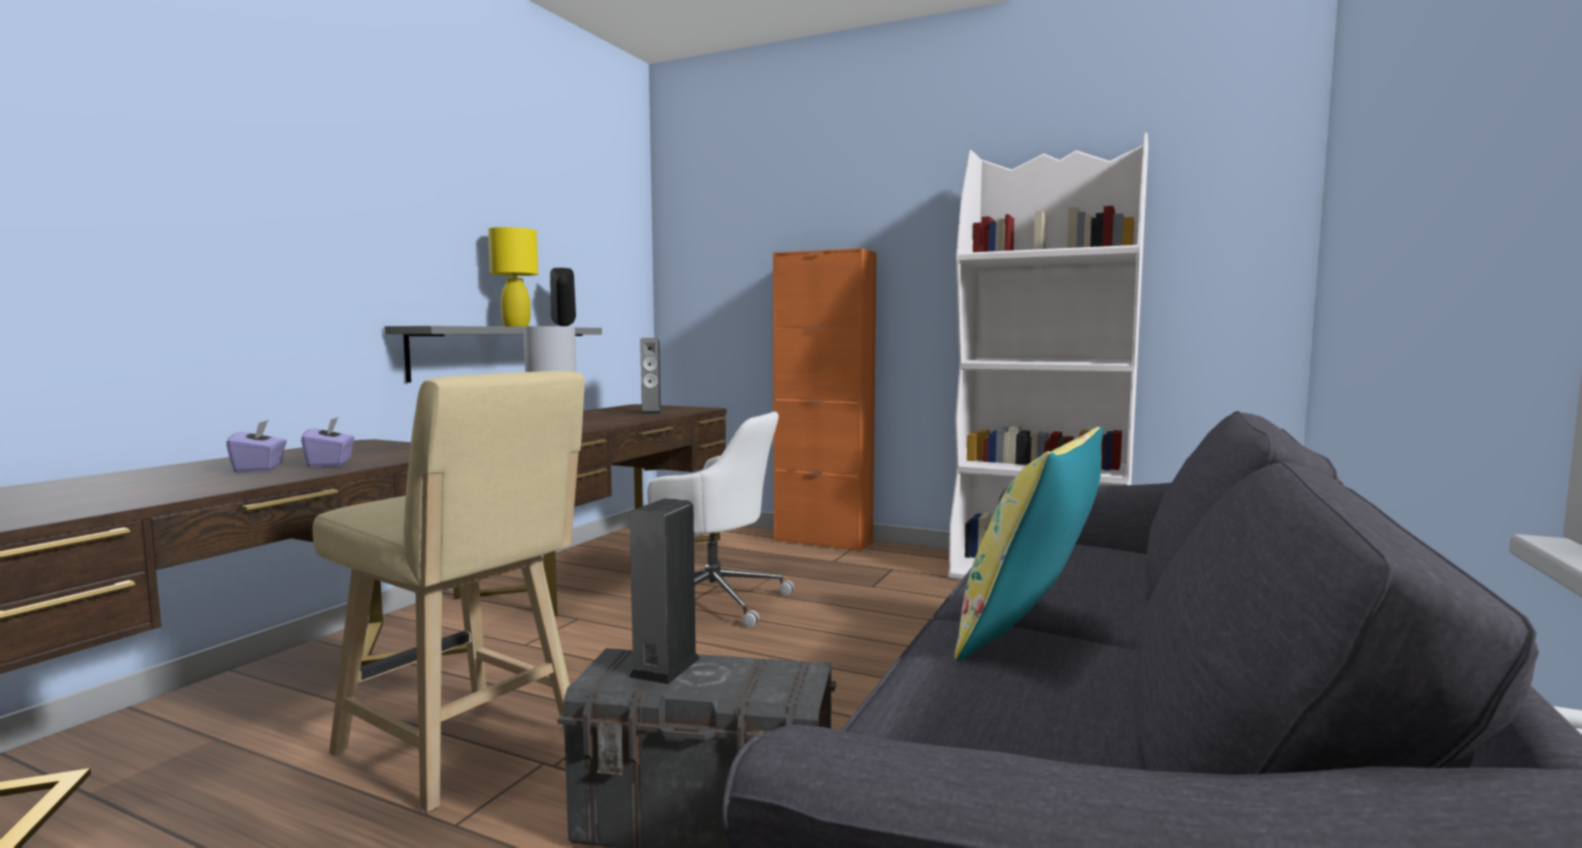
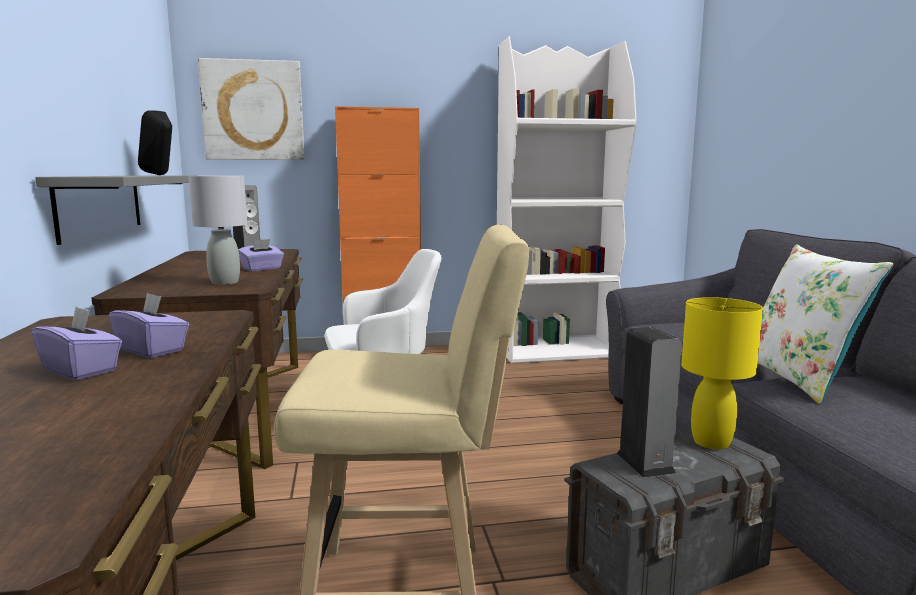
camera: 35 degrees left, 5 degrees up
yellow table lamp [488,227,538,327] -> yellow table lamp moved to [681,297,763,449]
yellow pillow [954,427,1103,661] -> white pillow [757,244,894,404]
none -> picture [198,58,305,160]
none -> purple tissue box [238,239,284,271]

